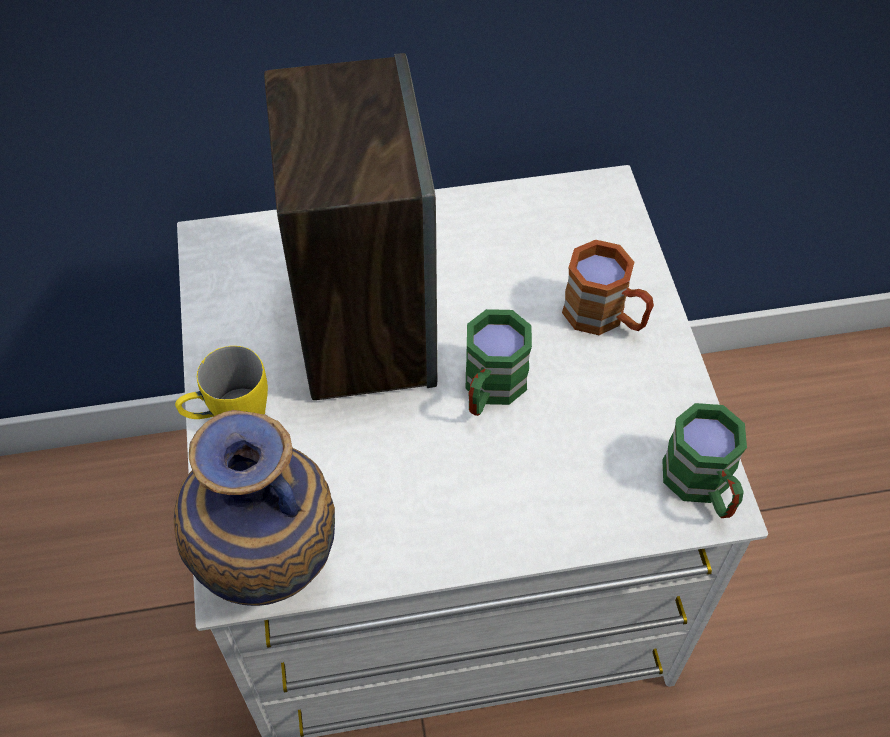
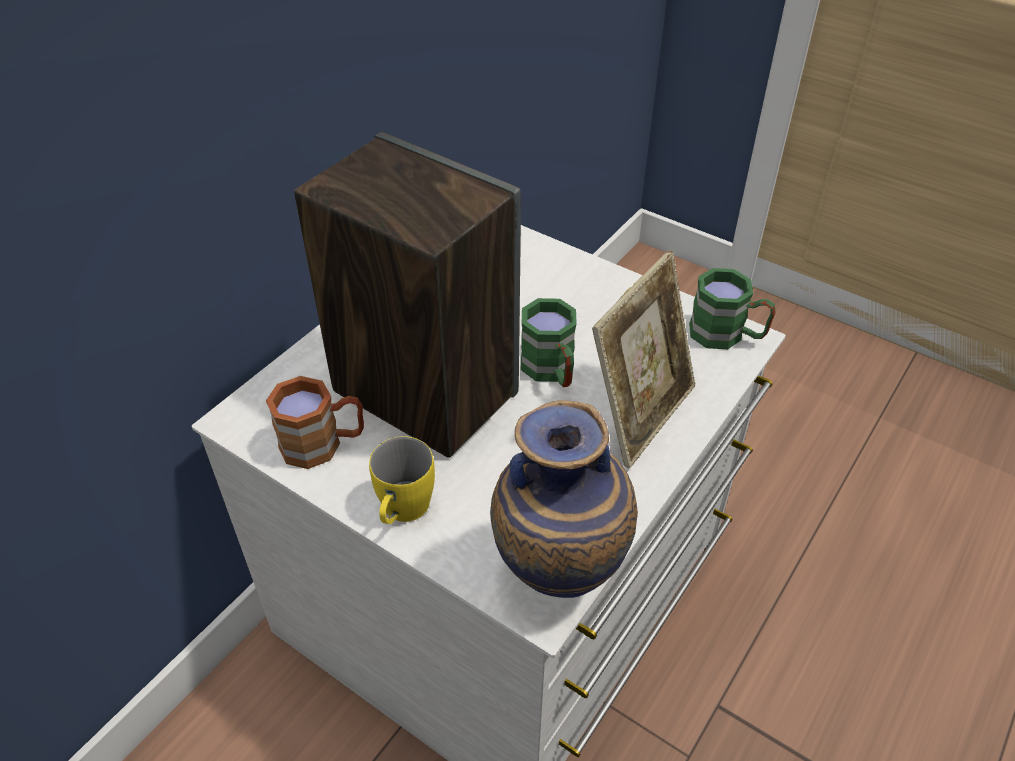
camera: 45 degrees left, 10 degrees down
brown mug [562,240,654,335] -> brown mug moved to [266,376,364,469]
none -> picture frame [592,250,696,469]

